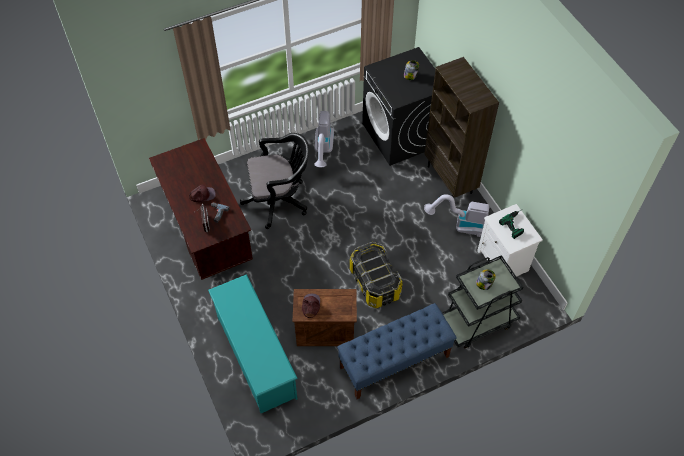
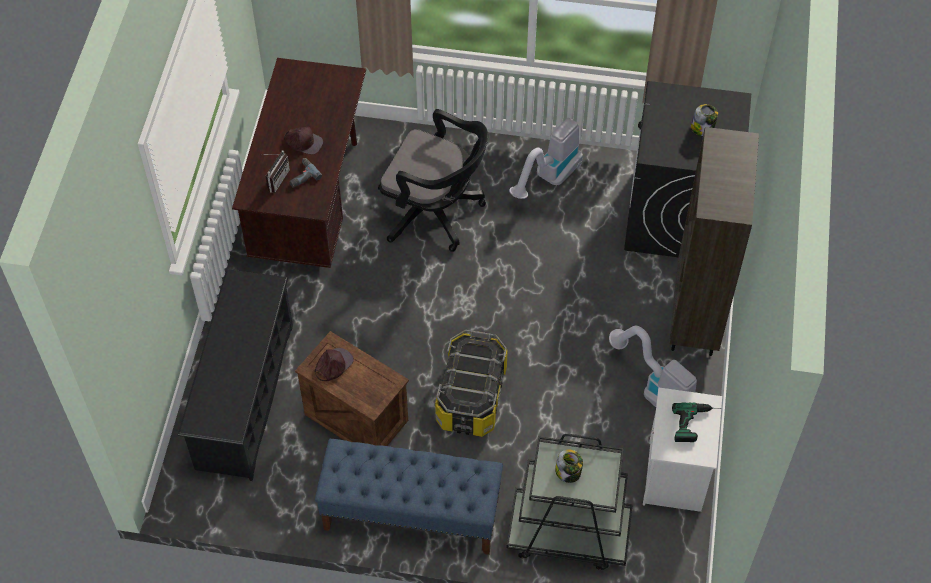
camera: 35 degrees right, 0 degrees up
turquoise shoe rack [208,274,298,413] -> black shoe rack [177,269,293,481]

